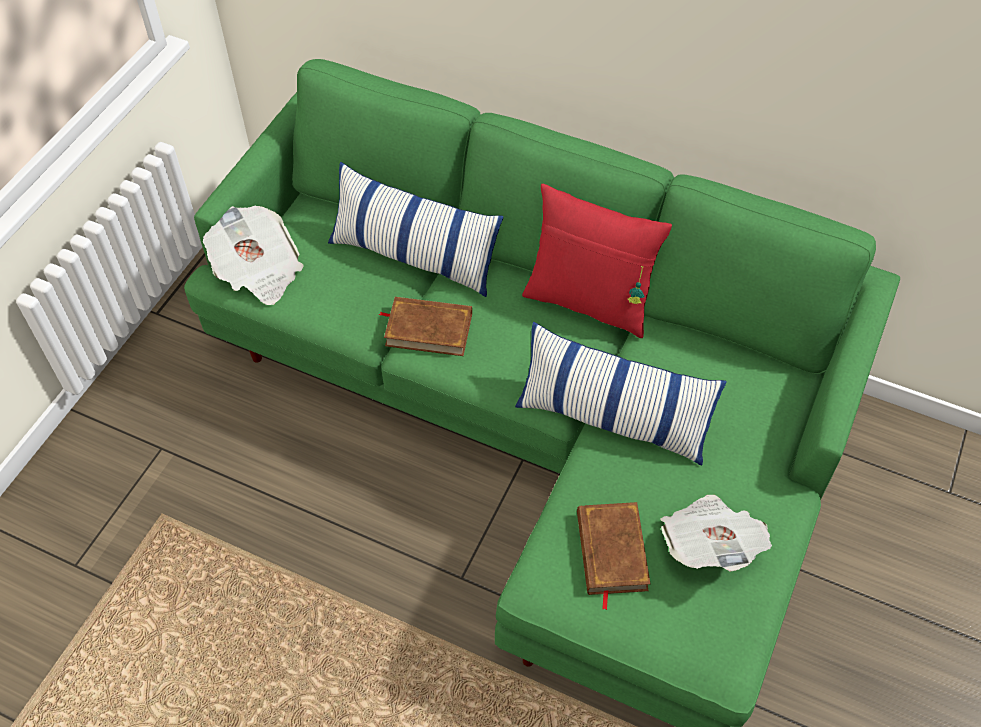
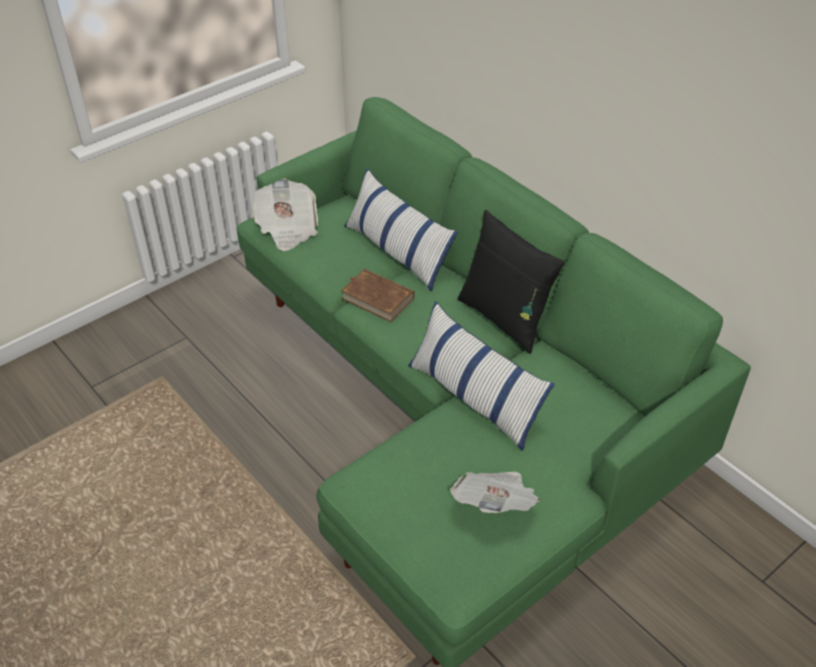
camera: 25 degrees right, 10 degrees down
red pillow [522,184,672,338] -> black pillow [457,210,564,354]
brown book [577,502,650,610] -> none

